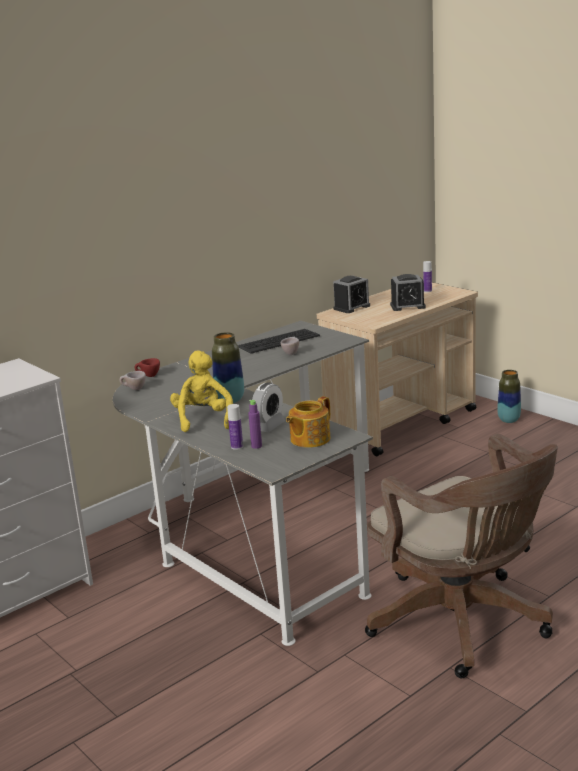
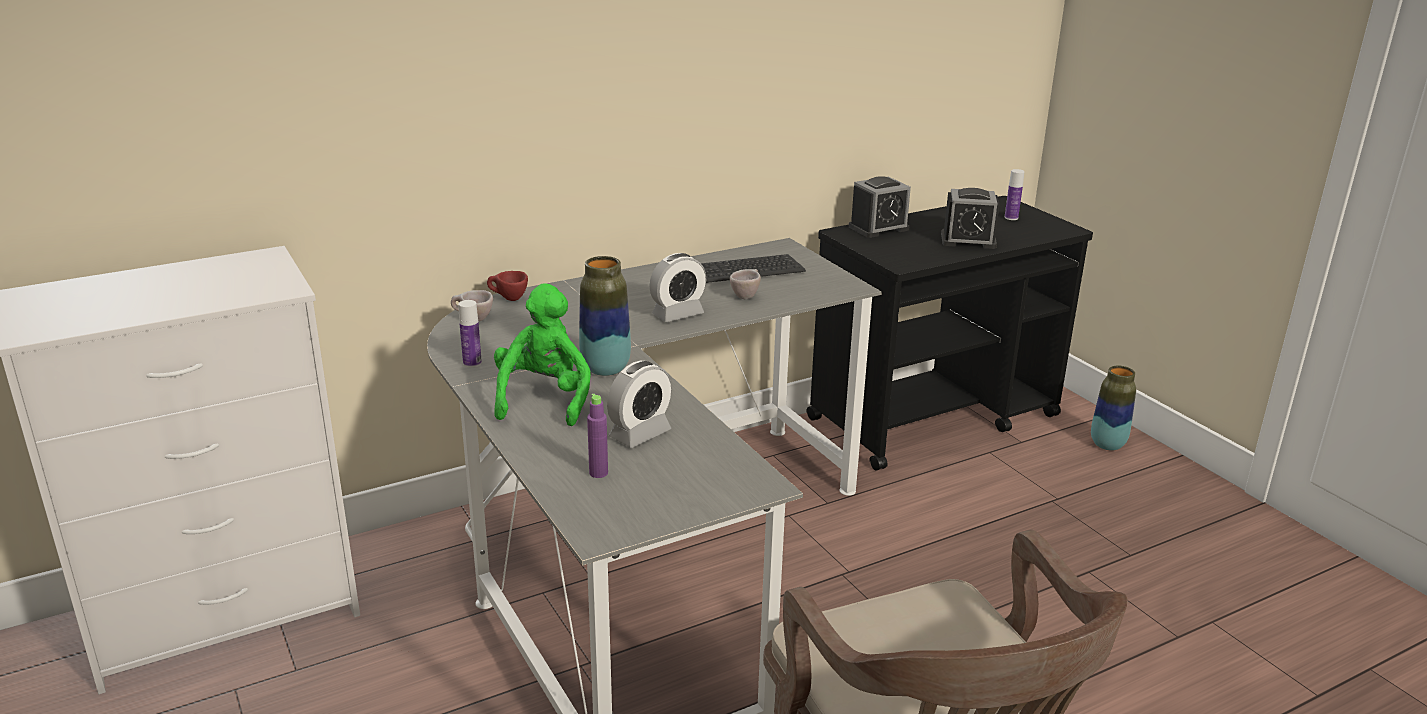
camera: 10 degrees right, 5 degrees up
yellow plush toy [170,351,233,432] -> green plush toy [494,283,591,426]
bottle [227,404,243,450] -> bottle moved to [458,300,482,368]
teapot [286,396,331,448] -> none
beige cart [317,282,478,456] -> black cart [806,196,1093,471]
none -> alarm clock [650,253,706,322]

